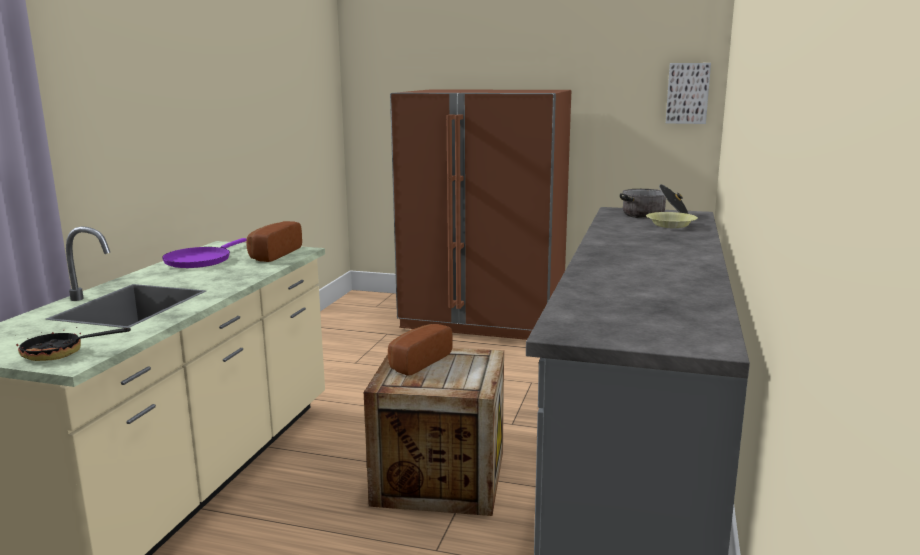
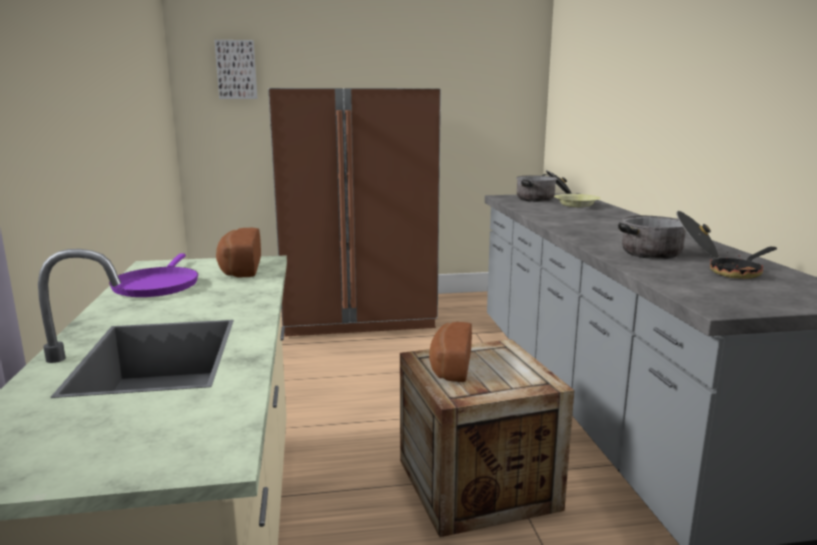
camera: 25 degrees left, 0 degrees up
frying pan [15,321,131,361] -> frying pan moved to [710,247,777,279]
picture [666,63,711,124] -> picture moved to [214,40,257,99]
none -> cooking pot [618,211,719,259]

